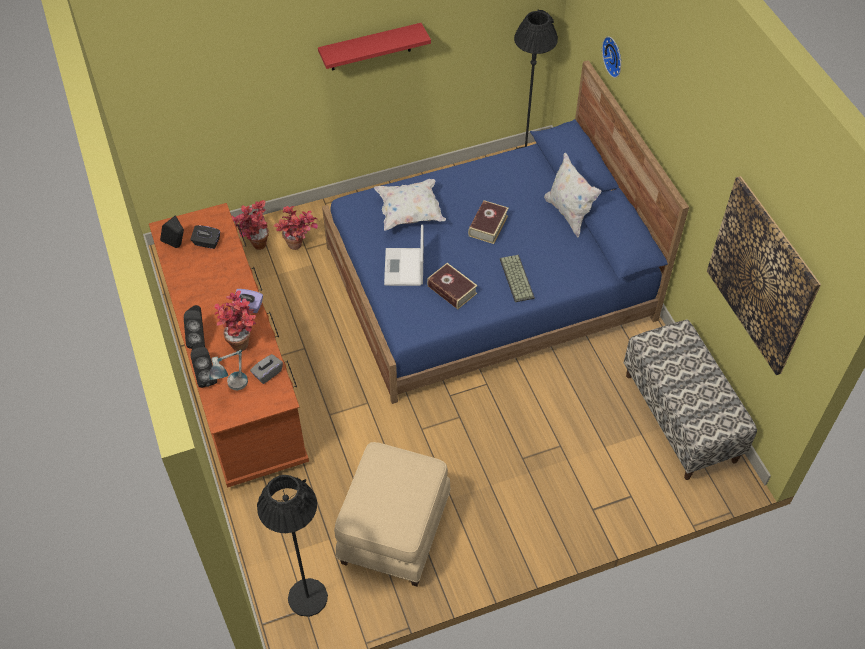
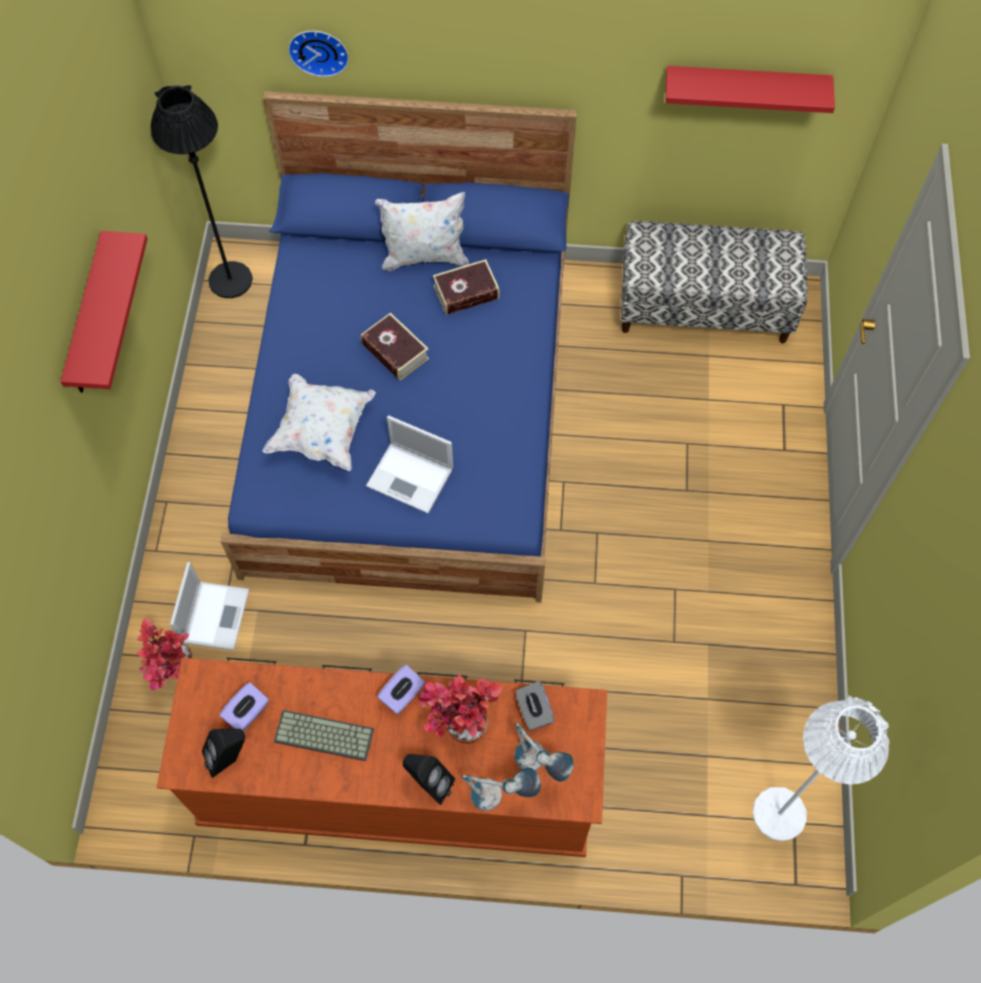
camera: 65 degrees left, 10 degrees up
black tissue box [190,225,220,249] -> purple tissue box [219,682,269,731]
black speaker [191,343,217,388] -> table lamp [461,767,541,811]
black floor lamp [257,475,328,617] -> white floor lamp [753,696,890,841]
potted plant [274,206,318,250] -> laptop [170,562,249,651]
beige ottoman [334,442,451,587] -> none
book [427,263,478,309] -> book moved to [433,259,500,315]
keyboard [500,255,535,302] -> keyboard moved to [274,710,374,761]
picture [707,176,821,375] -> red shelf [665,66,835,113]

